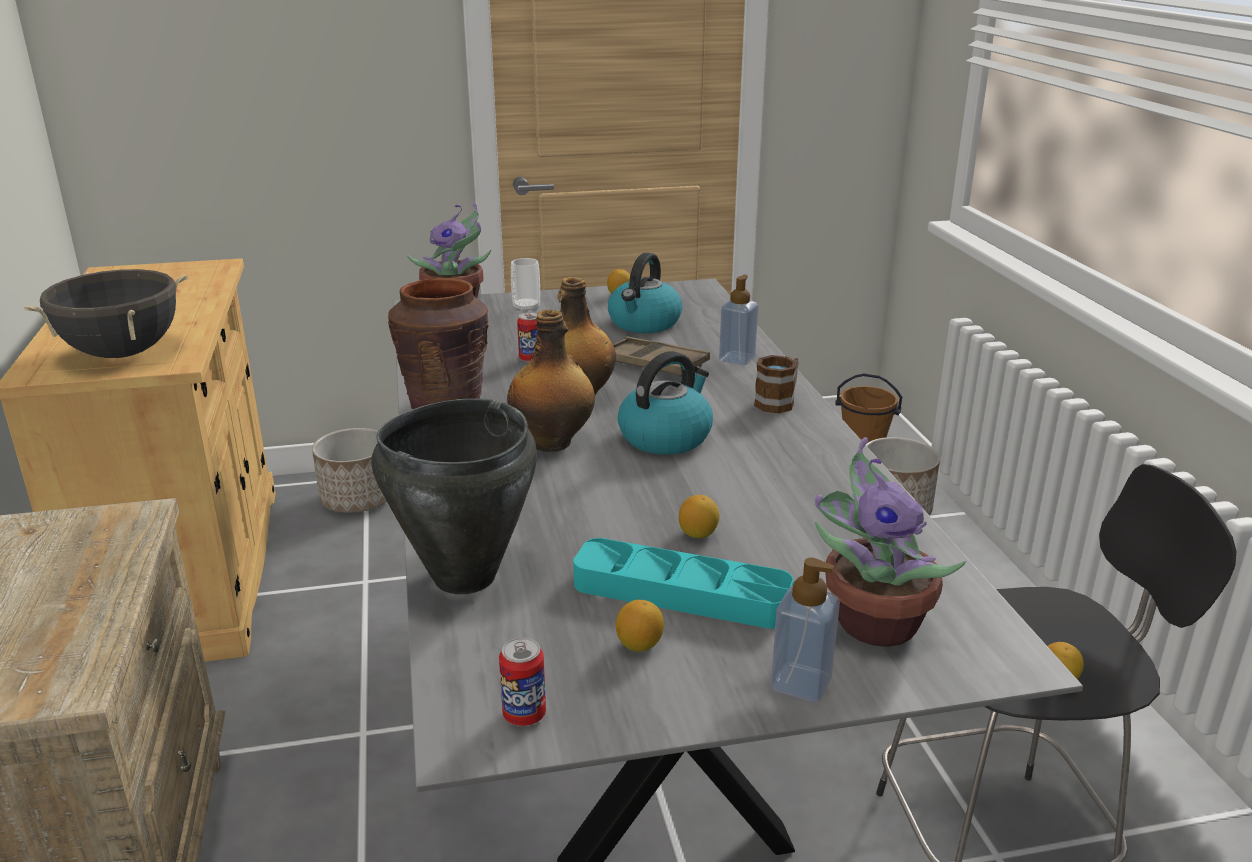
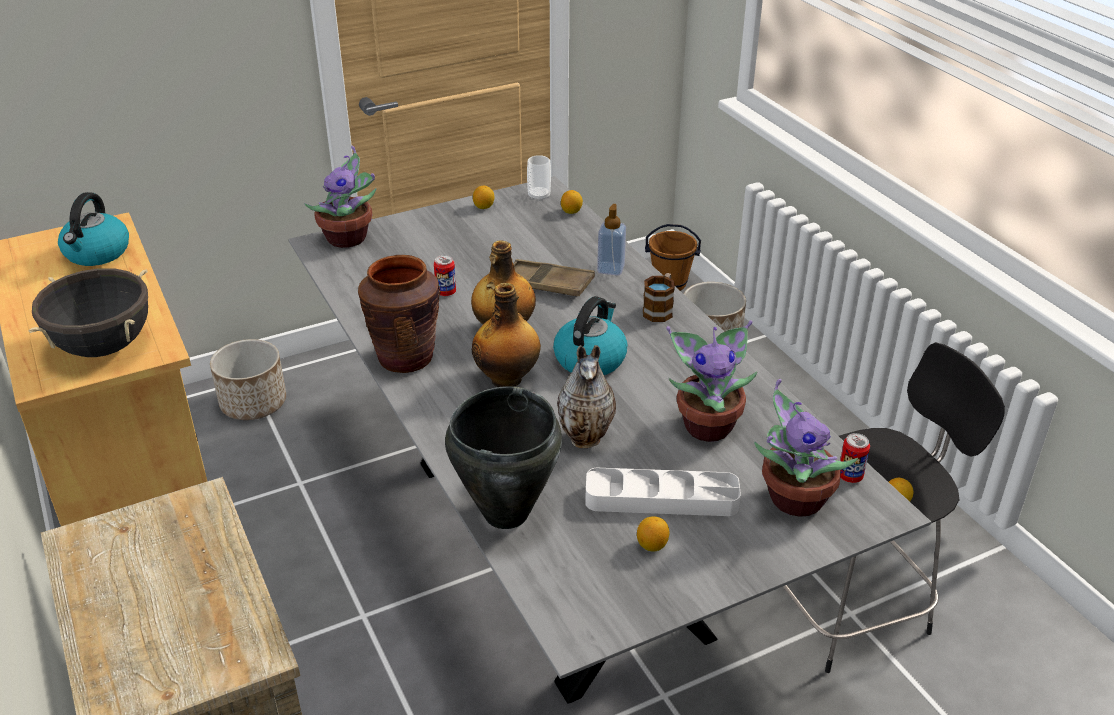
camera: 15 degrees left, 10 degrees up
can [499,638,546,726] -> can moved to [840,433,870,483]
cup [511,258,540,313] -> cup moved to [527,155,551,201]
turquoise tray [573,538,794,629] -> white tray [585,468,741,516]
kettle [608,253,682,333] -> kettle moved to [58,192,129,266]
lemon [679,495,719,538] -> lemon moved to [561,190,583,214]
soap dispenser [771,558,840,703] -> none
none -> vase [557,345,616,448]
none -> potted plant [666,320,757,442]

